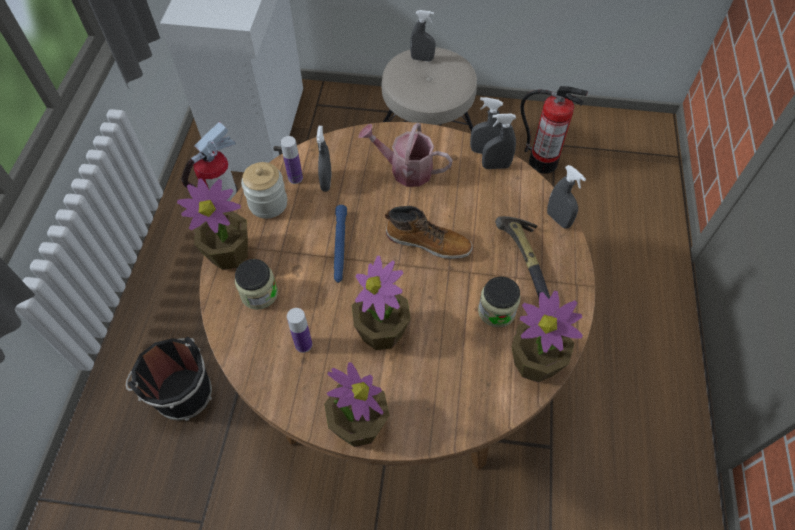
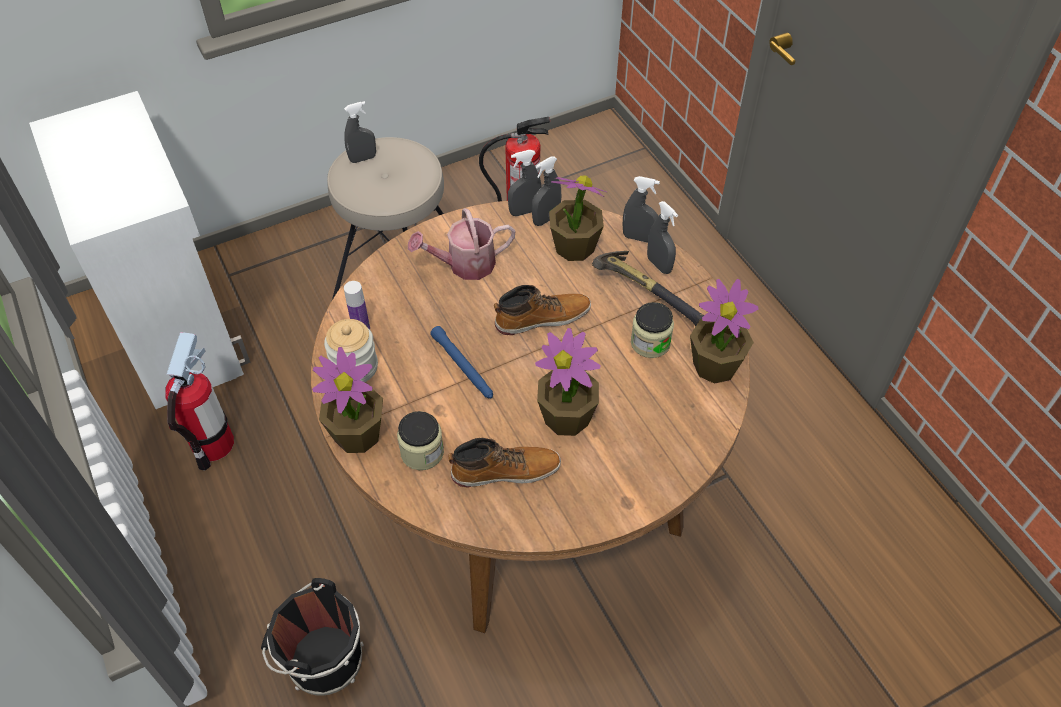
camera: 35 degrees left, 5 degrees down
bottle [287,308,312,353] -> boot [448,438,561,487]
grey spray bottle [316,126,332,192] -> grey spray bottle moved to [647,201,678,274]
potted plant [324,362,389,447] -> potted plant moved to [549,175,608,261]

